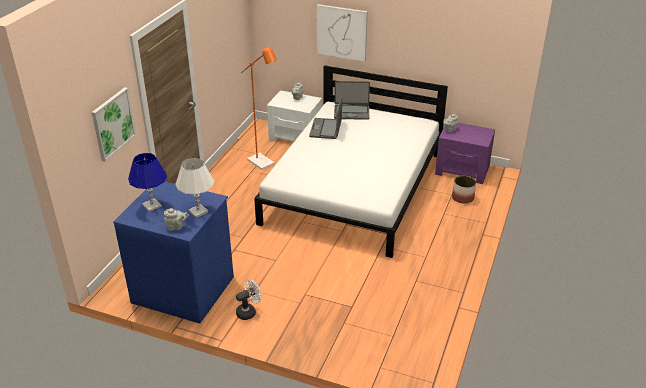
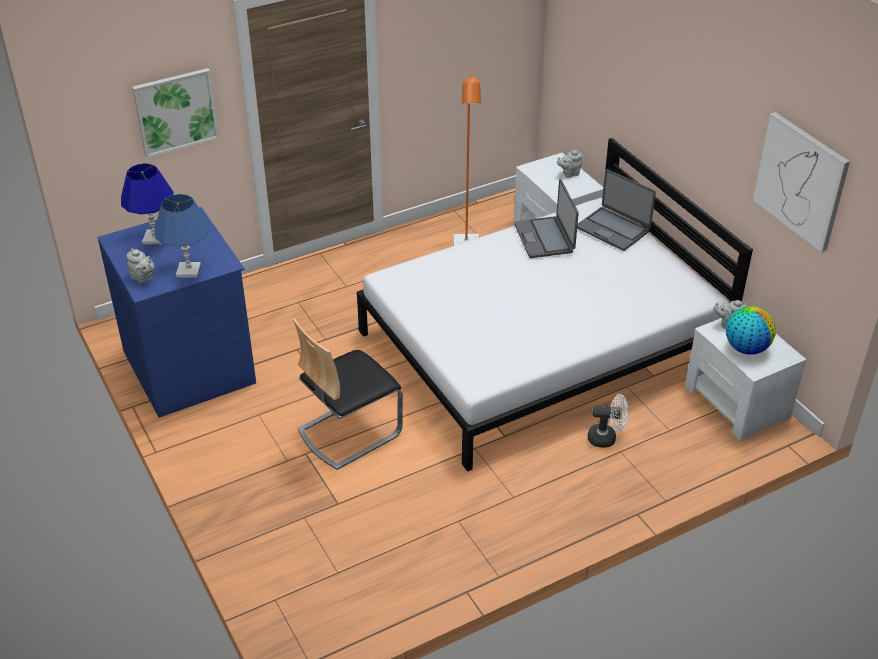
camera: 40 degrees right, 5 degrees up
white table lamp [175,158,215,218] -> blue table lamp [155,194,210,278]
white fan [236,279,261,320] -> white fan moved to [588,394,628,448]
laptop [309,96,342,139] -> laptop turned 60 degrees counterclockwise [514,179,579,258]
picture [317,4,368,62] -> picture moved to [753,112,850,252]
purple nightstand [435,123,495,184] -> white nightstand [685,318,806,440]
planter [452,176,476,204] -> none
none -> chair [293,318,403,470]
none -> globe [726,306,776,355]

